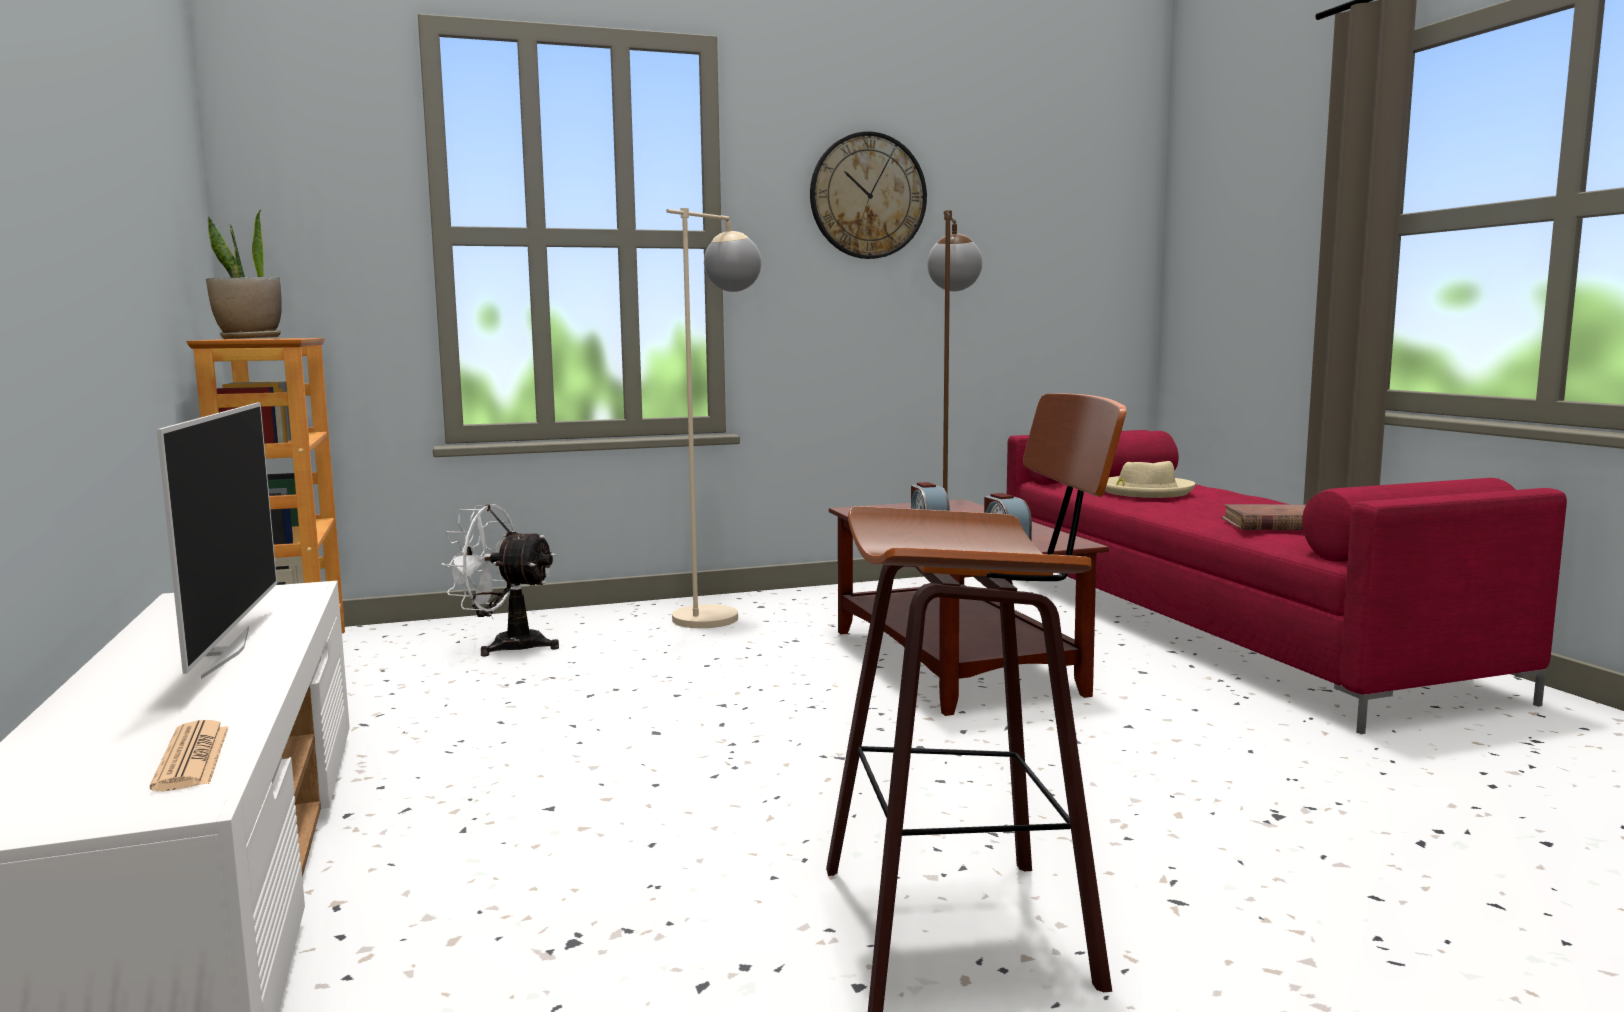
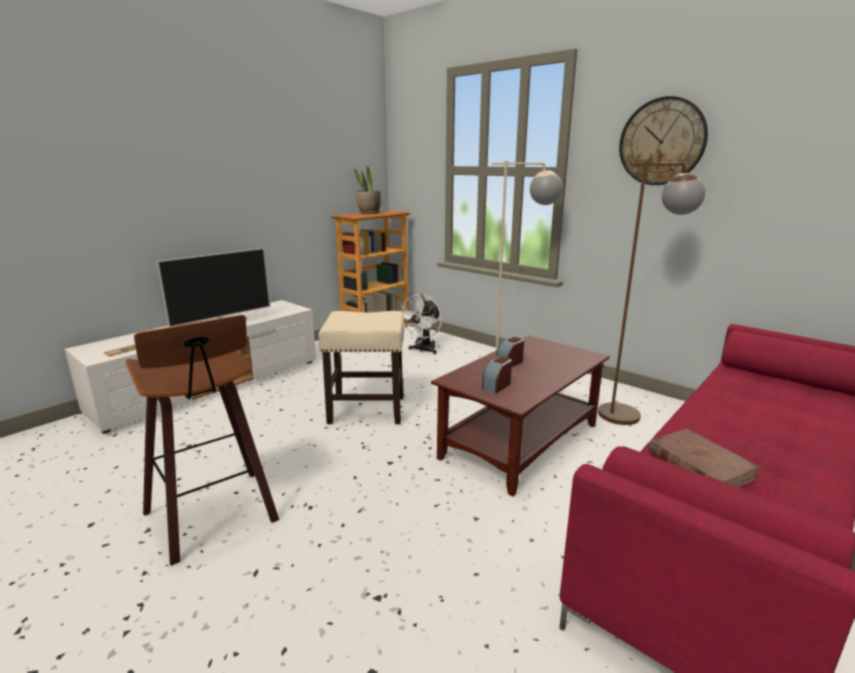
camera: 60 degrees right, 10 degrees up
white fan [441,504,559,656] -> white fan turned 135 degrees counterclockwise [400,294,442,354]
beige hat [1105,461,1195,498] -> none
none -> beige stool [318,311,404,424]

